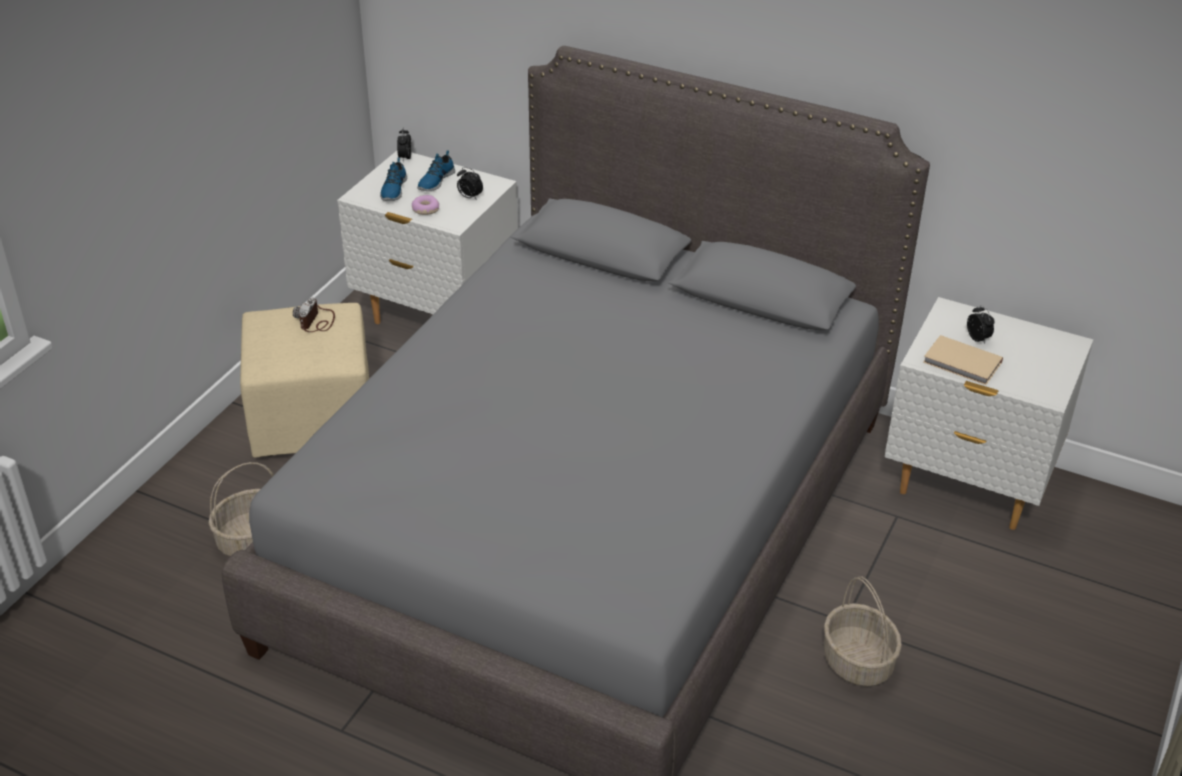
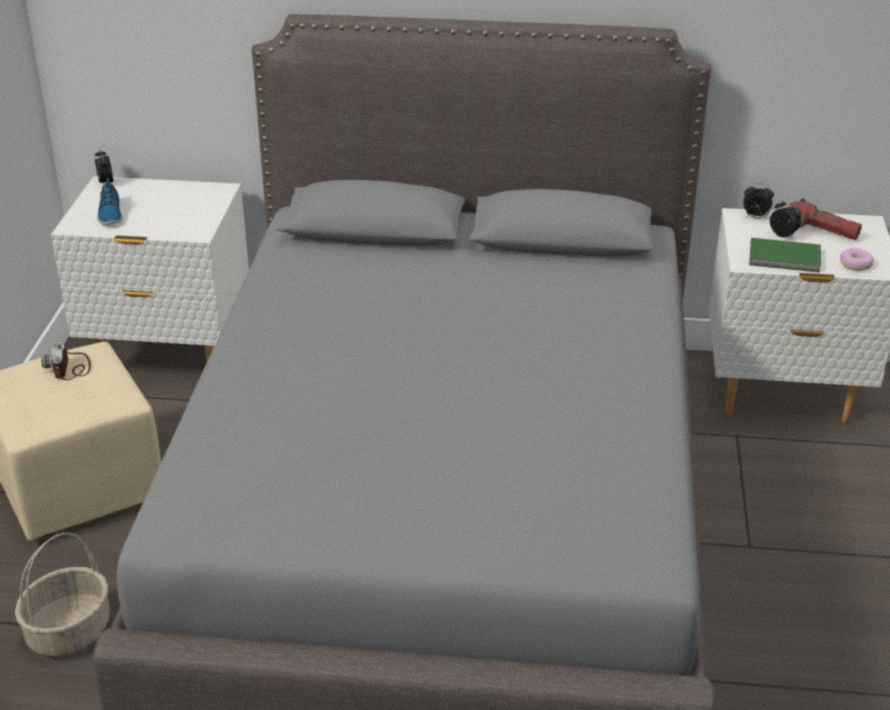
camera: 20 degrees left, 5 degrees down
donut [412,195,439,215] -> donut moved to [840,248,874,271]
shoe [417,150,455,191] -> none
alarm clock [457,167,483,200] -> alarm clock moved to [743,183,774,218]
basket [824,576,902,687] -> none
beige book [923,335,1003,385] -> green book [749,238,821,273]
none -> flashlight [789,198,862,240]

